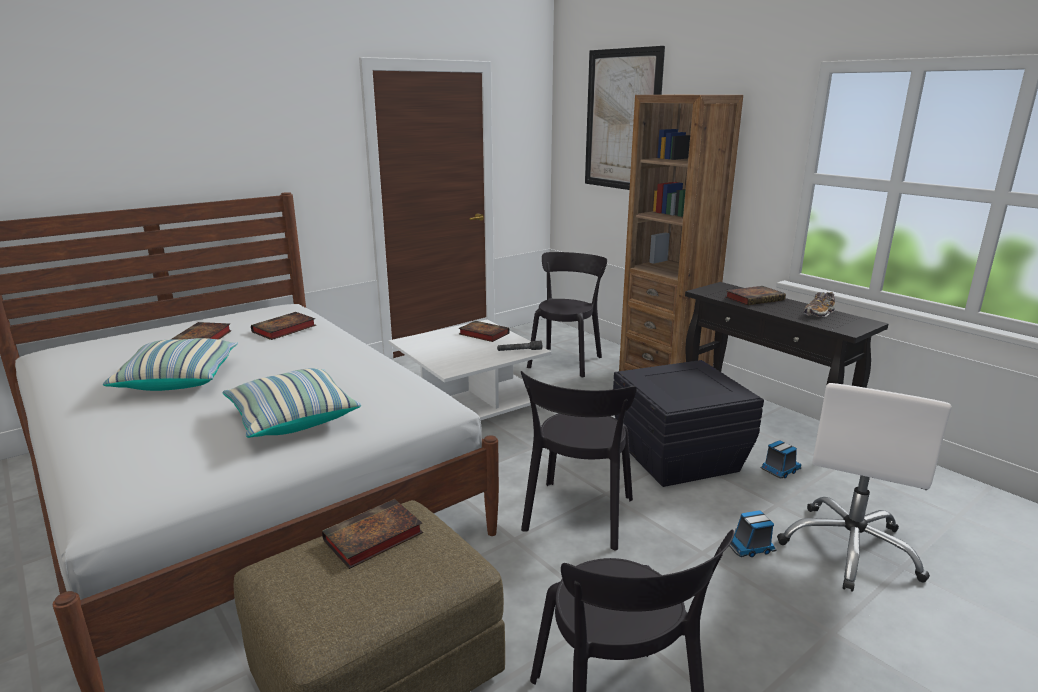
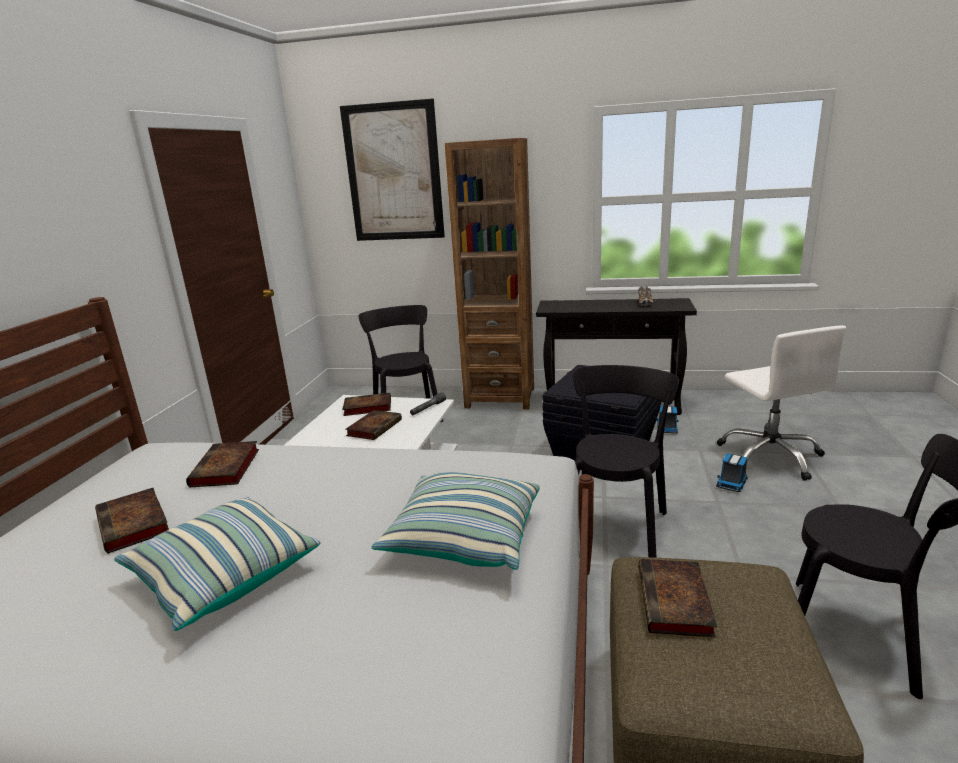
camera: 40 degrees left, 0 degrees up
black chair [521,371,637,550] -> black chair turned 135 degrees counterclockwise [573,365,679,558]
book [726,286,786,305] -> book moved to [345,410,402,440]

